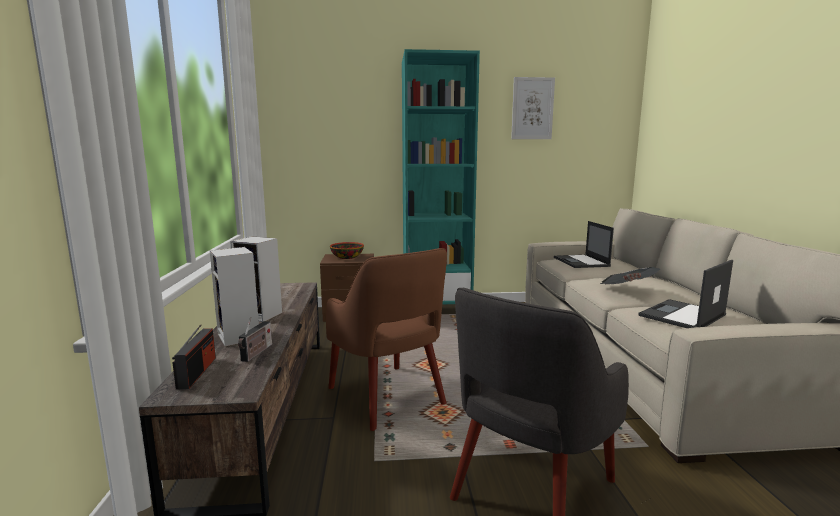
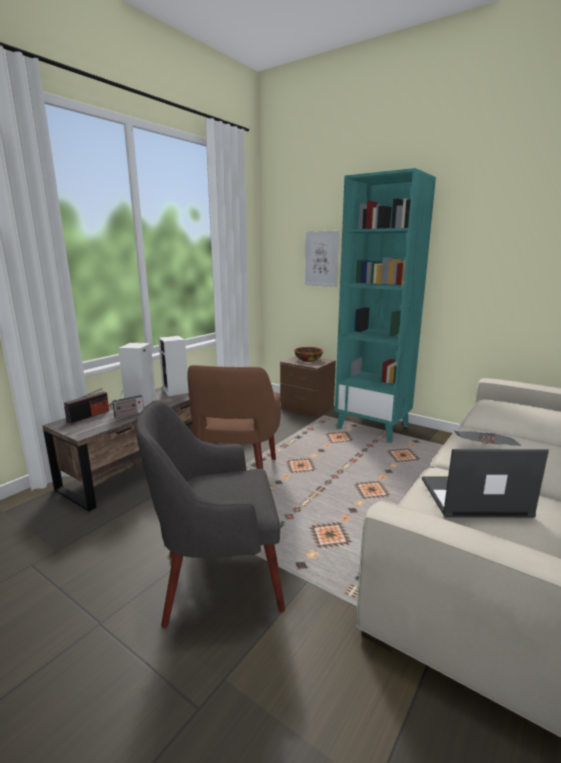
camera: 40 degrees right, 5 degrees up
picture [511,77,555,139] -> picture moved to [305,230,339,287]
laptop [554,221,614,268] -> none

